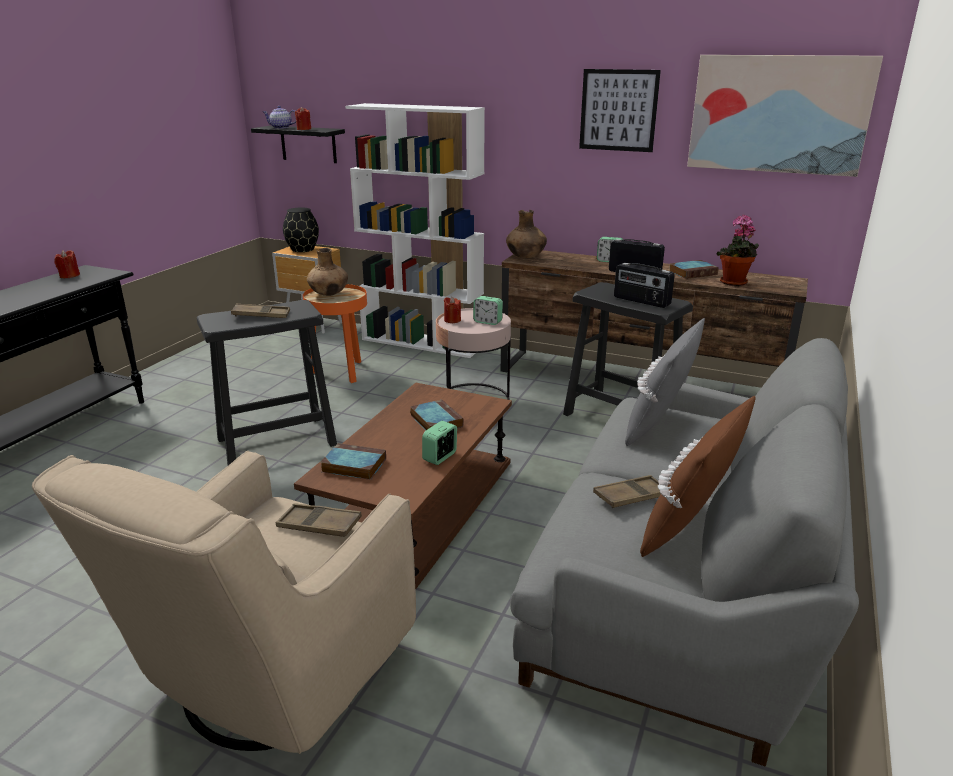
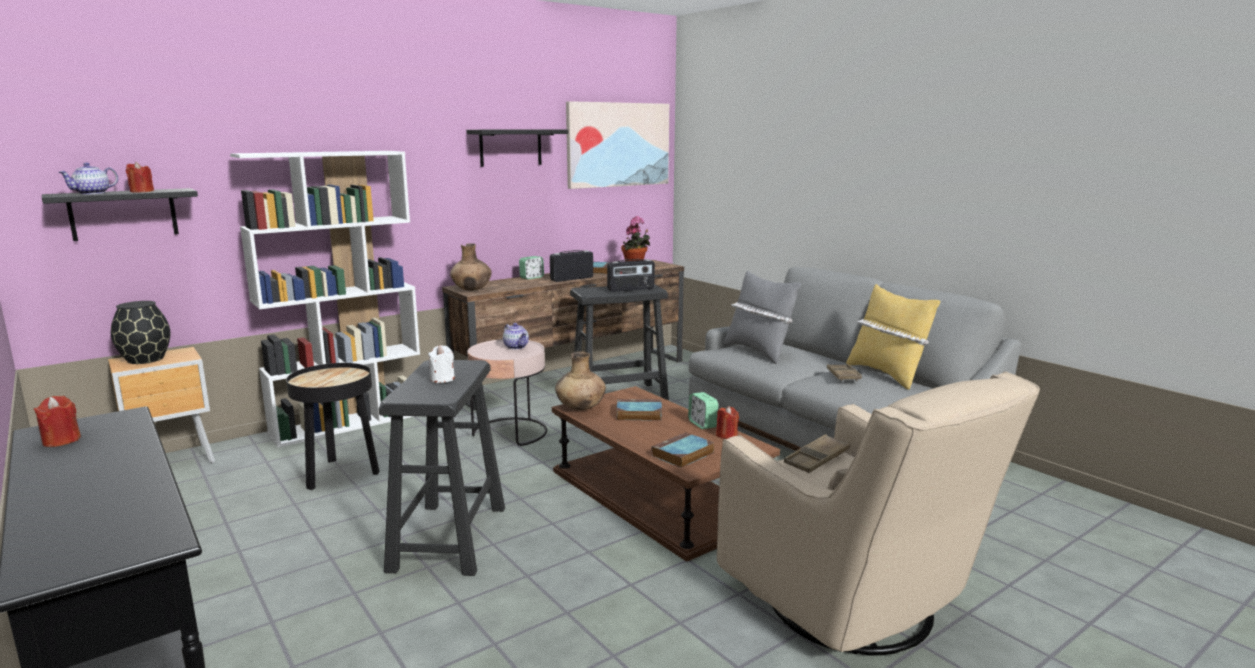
camera: 60 degrees left, 10 degrees down
brown tray [231,304,290,318] -> white candle [428,345,455,383]
orange side table [303,284,367,383] -> black side table [286,363,380,490]
brown vase [307,248,348,296] -> brown vase moved to [555,351,606,410]
red candle [444,297,461,323] -> red candle moved to [716,406,739,439]
alarm clock [473,296,503,325] -> teapot [503,323,529,349]
picture [579,69,661,152] -> black shelf [466,130,568,167]
brown pillow [640,396,756,557] -> yellow pillow [846,284,940,390]

